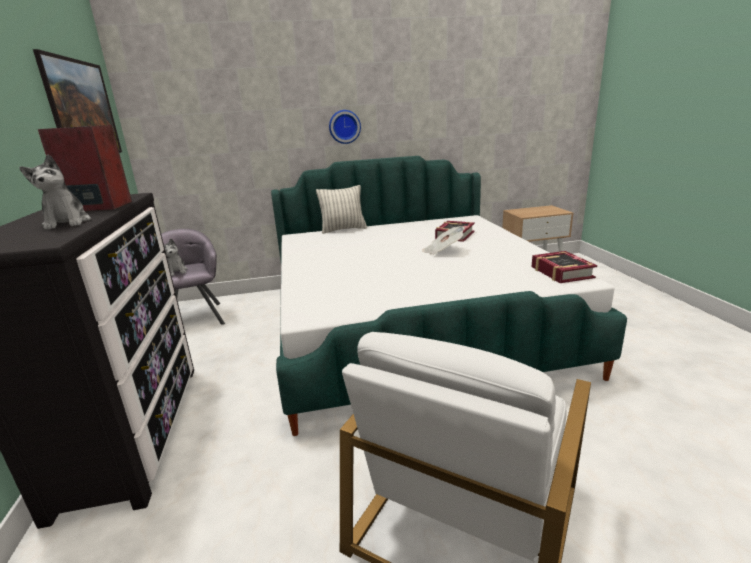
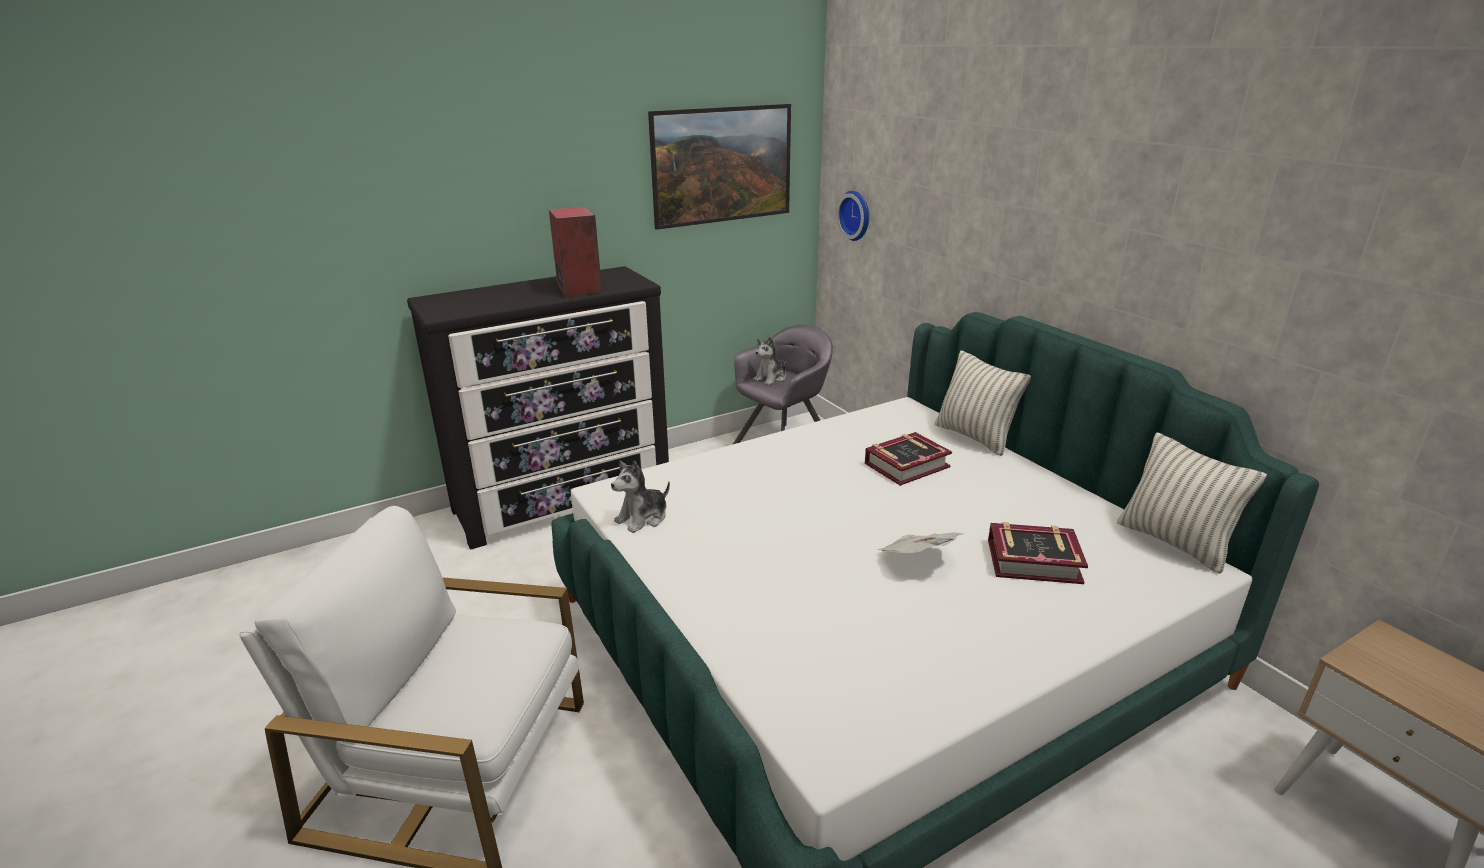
camera: 70 degrees right, 5 degrees up
plush toy [19,154,91,230] -> plush toy moved to [611,460,670,533]
wall clock [329,110,361,144] -> wall clock moved to [836,191,869,241]
book [532,251,597,283] -> book moved to [865,432,952,486]
none -> pillow [1117,432,1267,574]

